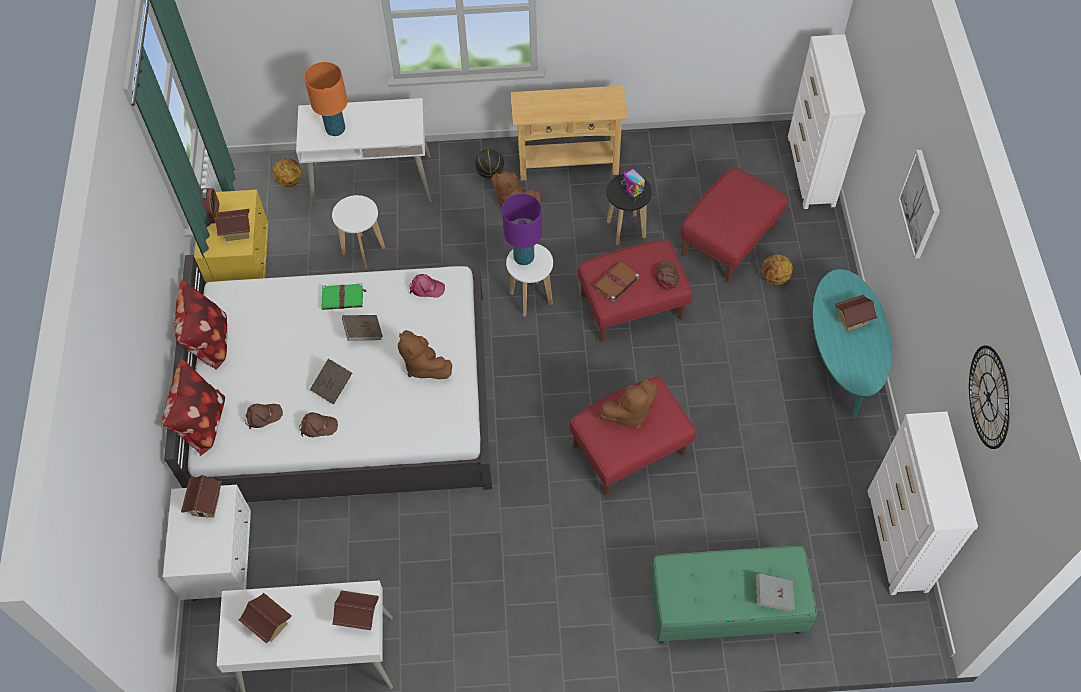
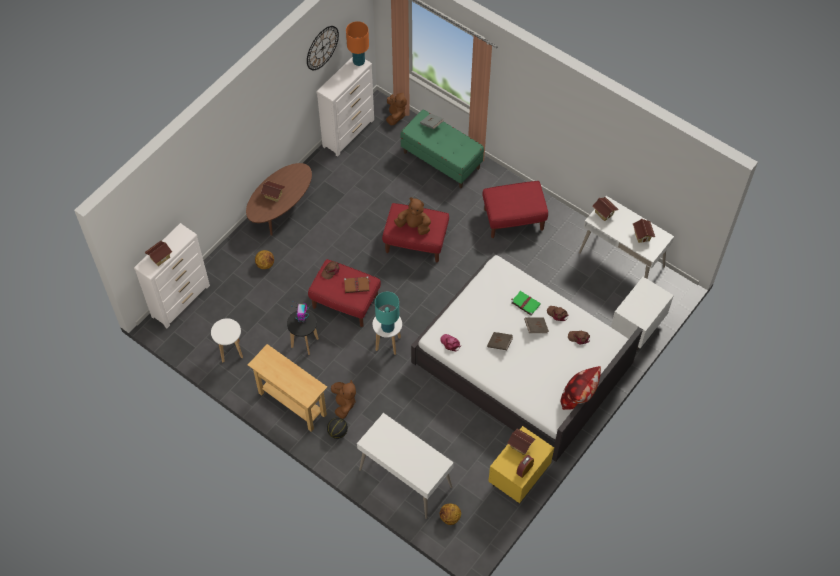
camera: 140 degrees left, 0 degrees up
pillow [162,359,225,456] -> none
toy house [181,475,222,518] -> toy house moved to [145,241,172,266]
orange table lamp [304,62,348,136] -> orange table lamp moved to [346,21,369,66]
green book [322,283,367,310] -> green book moved to [511,291,541,316]
white stool [332,195,385,269] -> white stool moved to [211,318,243,363]
brown plush toy [398,330,452,379] -> brown plush toy moved to [386,93,407,125]
purple table lamp [502,193,542,265] -> turquoise table lamp [375,292,399,333]
red ottoman [680,167,788,283] -> red ottoman moved to [483,181,548,238]
turquoise coffee table [811,269,892,419] -> brown coffee table [246,163,312,236]
picture [898,150,940,259] -> none

